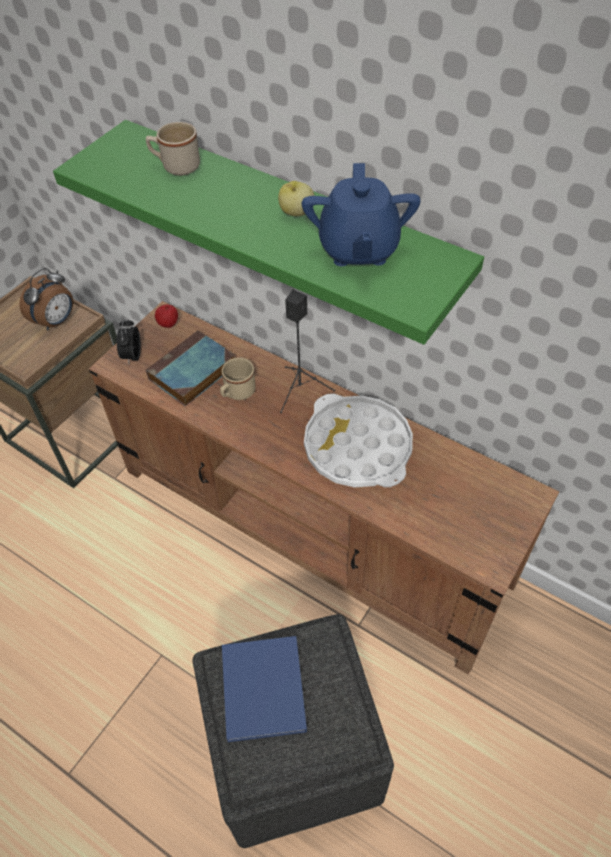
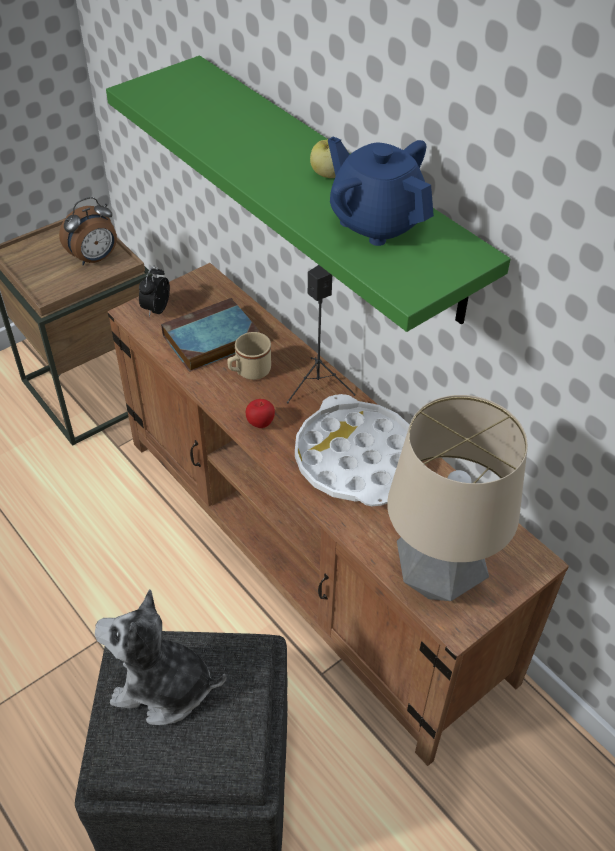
camera: 15 degrees right, 5 degrees down
beige mug [146,122,200,176] -> none
apple [155,305,178,328] -> apple moved to [246,399,275,428]
blue book [222,636,307,742] -> plush toy [95,589,226,725]
blue teapot [302,163,421,266] -> blue teapot turned 120 degrees clockwise [328,136,434,246]
none -> table lamp [387,395,528,601]

